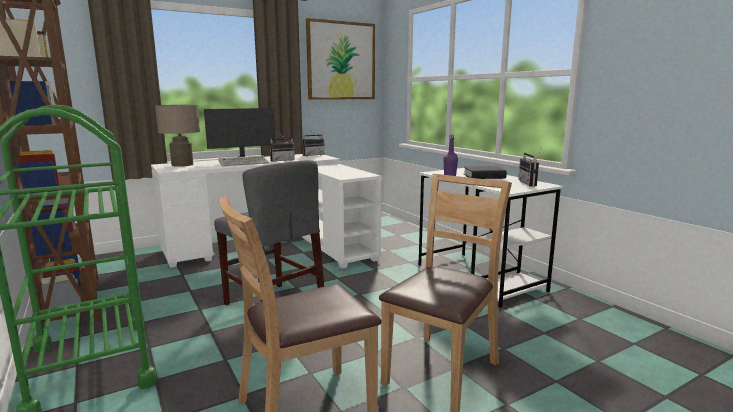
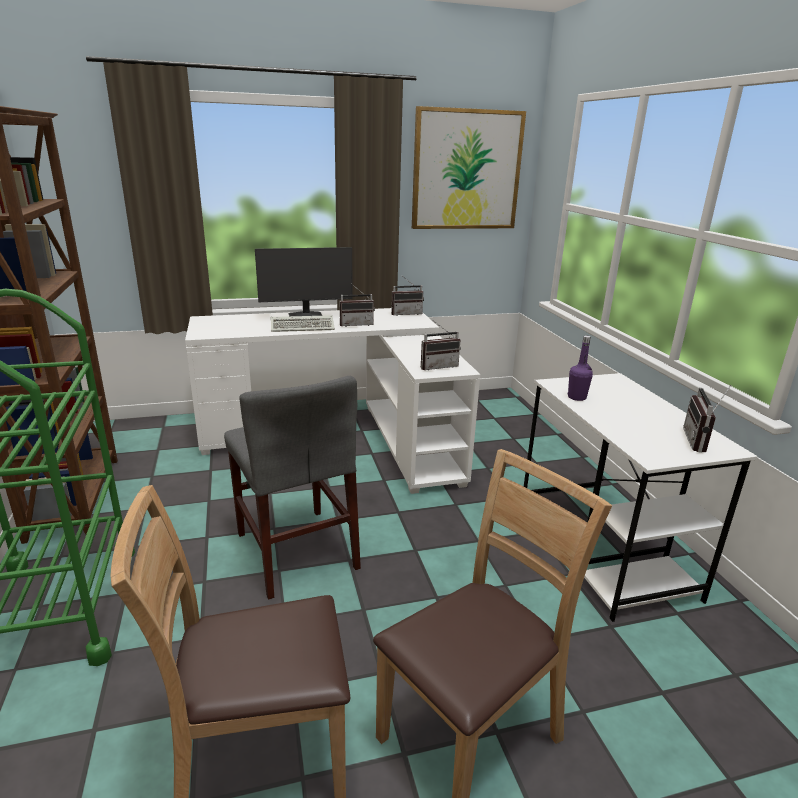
camera: 15 degrees right, 10 degrees up
beige table lamp [155,105,200,167] -> none
black book [464,166,507,179] -> none
none -> radio [421,321,461,370]

